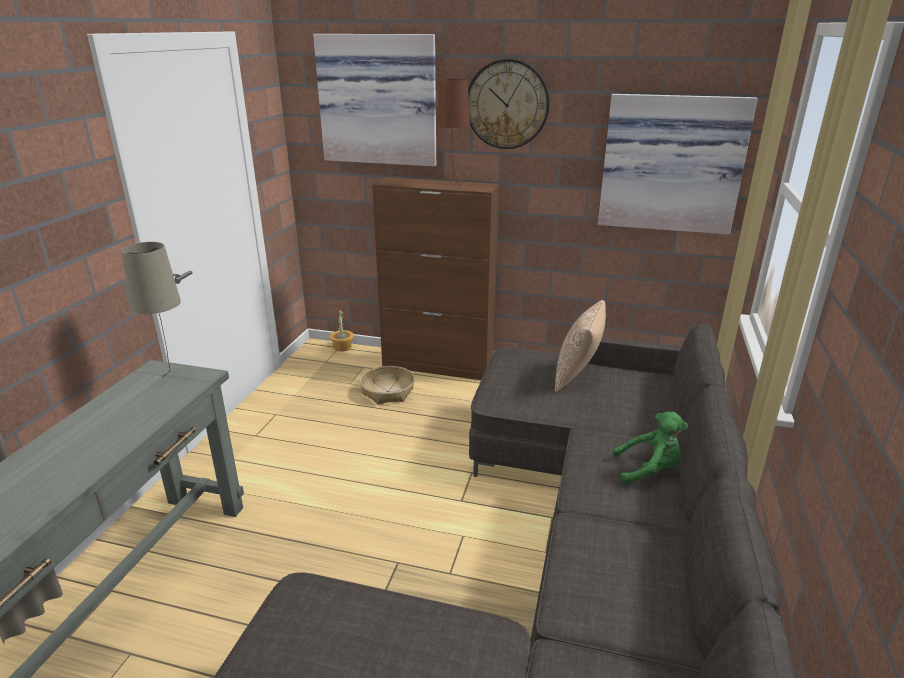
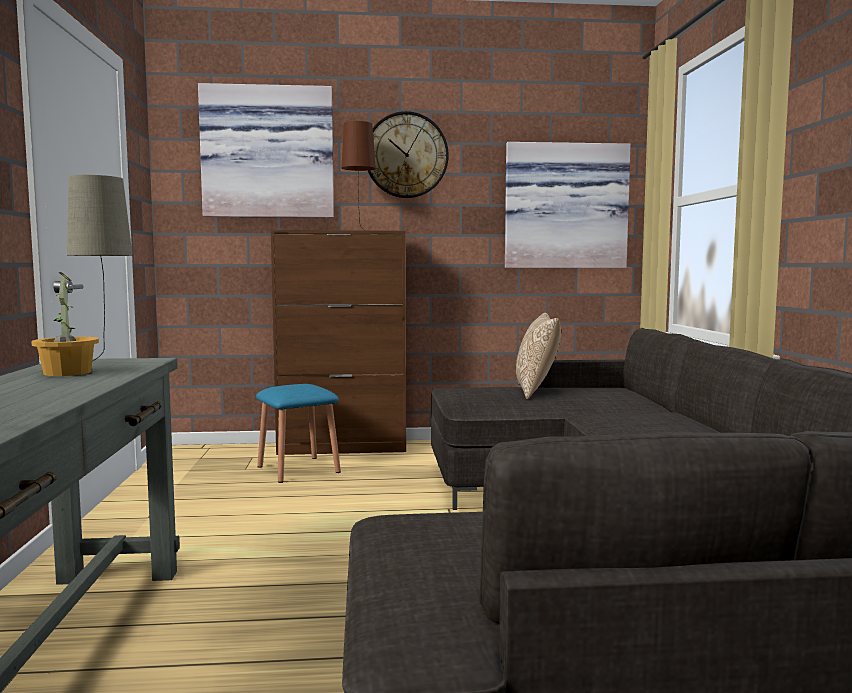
camera: 20 degrees left, 20 degrees down
potted plant [330,309,354,352] -> potted plant moved to [31,272,99,376]
basket [360,366,415,405] -> blue stool [256,384,341,483]
green plush toy [613,412,688,485] -> none

